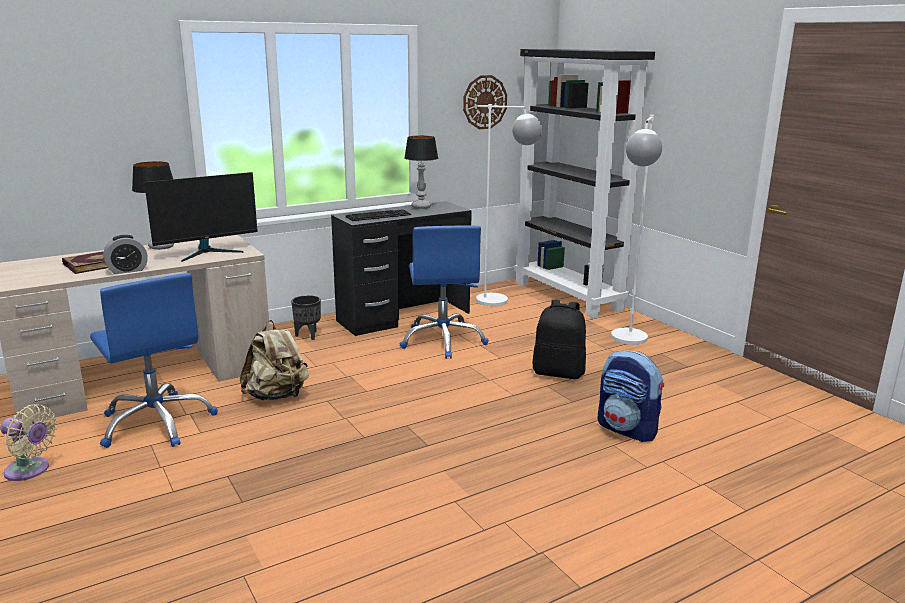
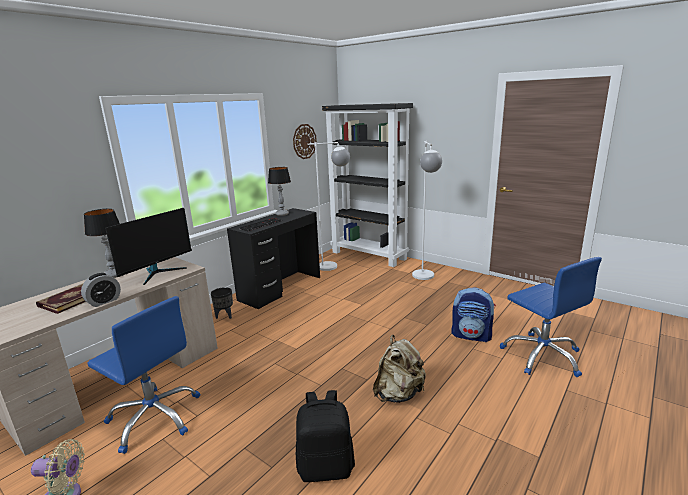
camera: 20 degrees left, 0 degrees up
beige backpack [240,320,309,400] -> beige backpack moved to [373,335,426,403]
blue office chair [399,226,489,359] -> blue office chair moved to [500,257,602,377]
black backpack [533,300,586,379] -> black backpack moved to [296,390,355,482]

